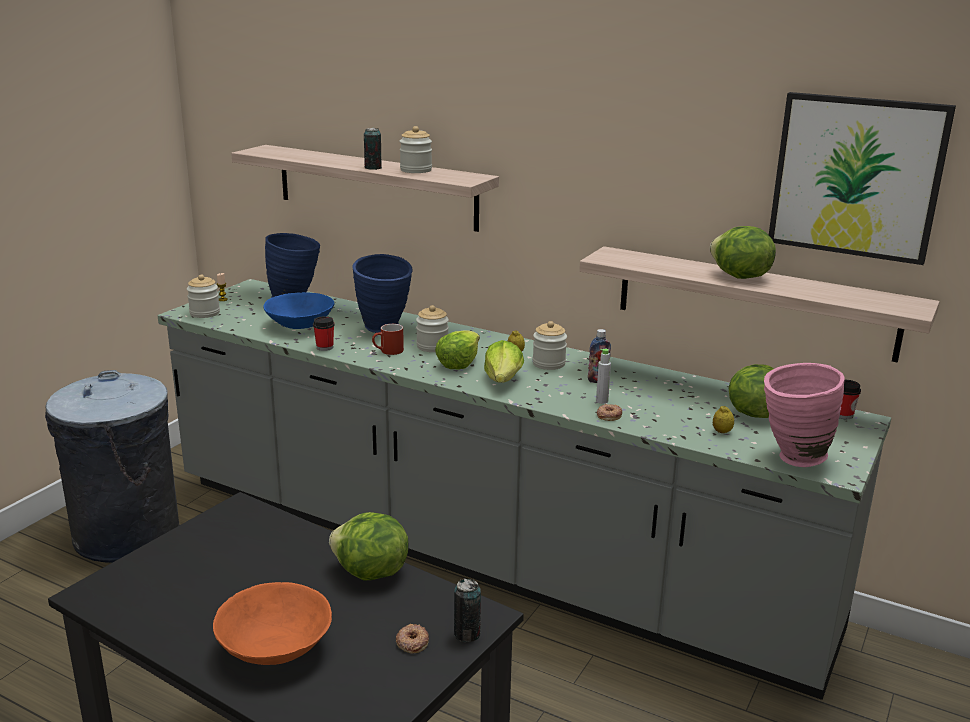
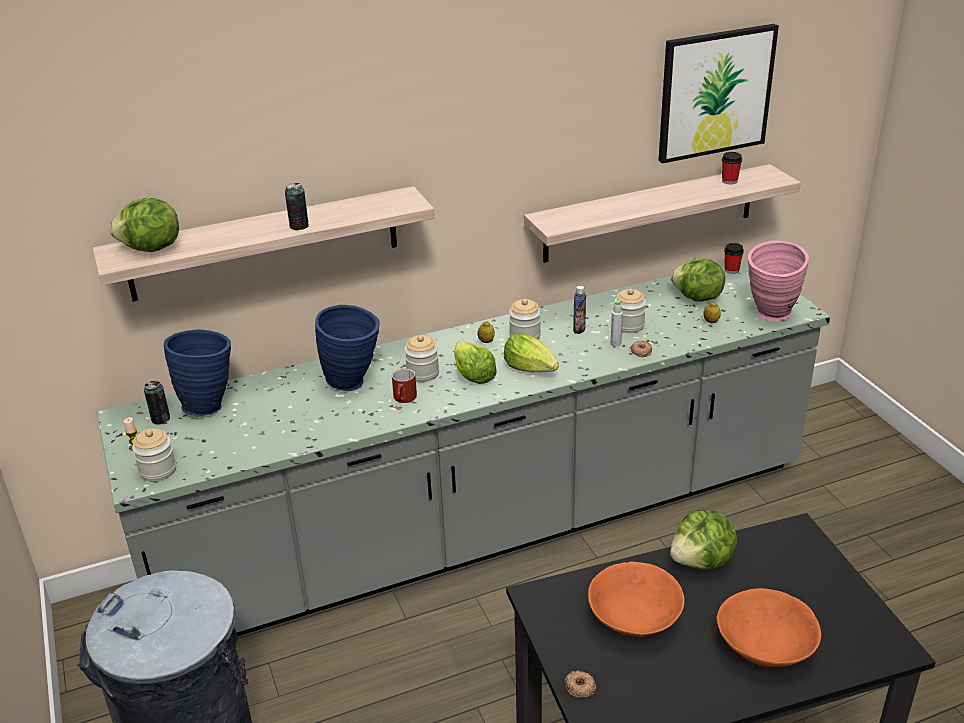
camera: 50 degrees left, 10 degrees up
blue bowl [263,292,335,329] -> none
cup [313,316,335,351] -> cup moved to [722,152,742,184]
donut [396,624,429,654] -> donut moved to [565,670,596,698]
jar [400,126,432,173] -> jar moved to [614,289,646,333]
can [454,578,481,642] -> can moved to [144,381,170,425]
lettuce [710,226,776,279] -> lettuce moved to [109,198,179,252]
none -> orange bowl [588,562,685,637]

